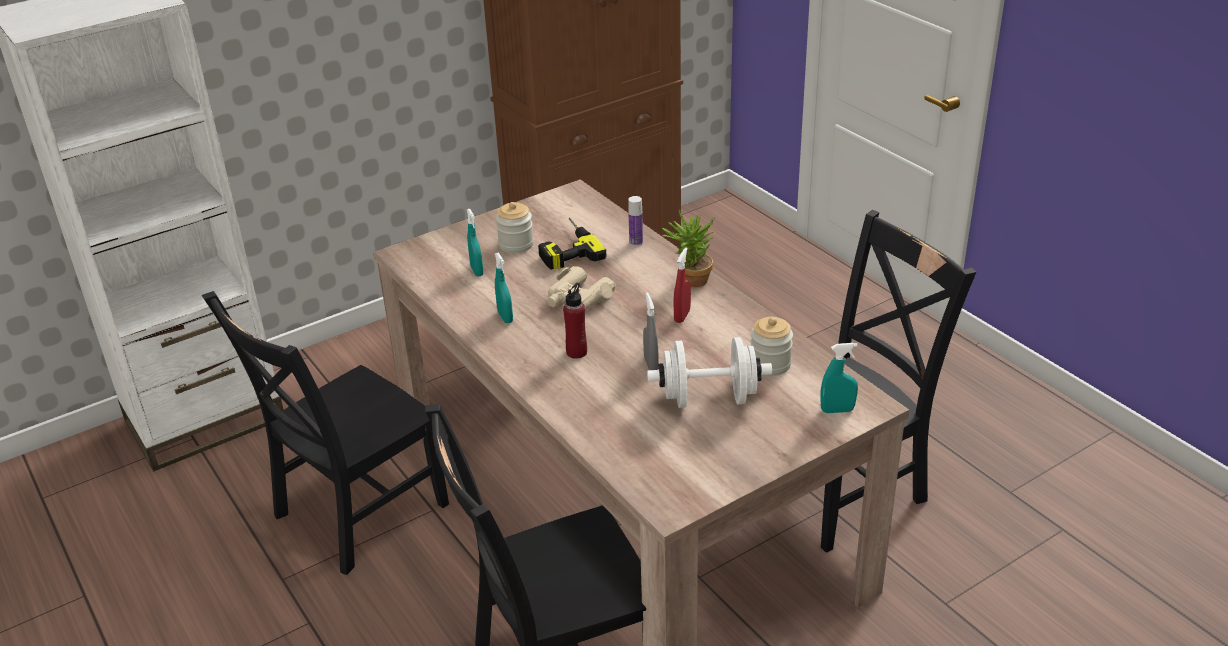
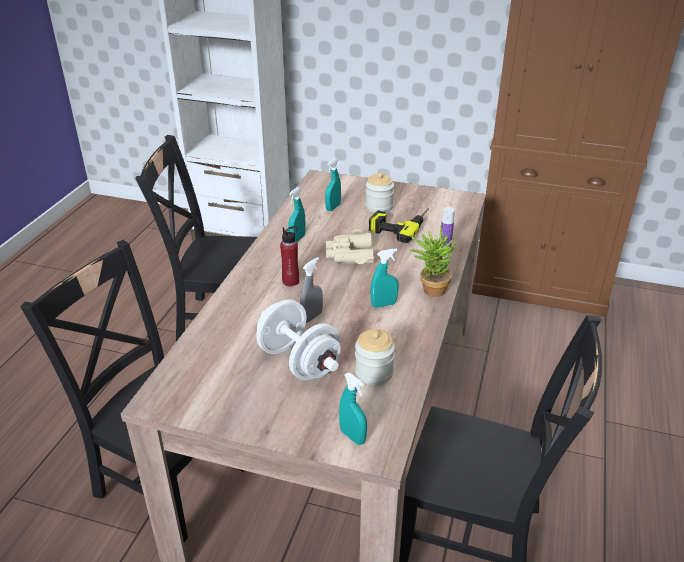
camera: 50 degrees right, 0 degrees up
red spray bottle [674,248,691,323] -> turquoise spray bottle [371,249,399,308]

